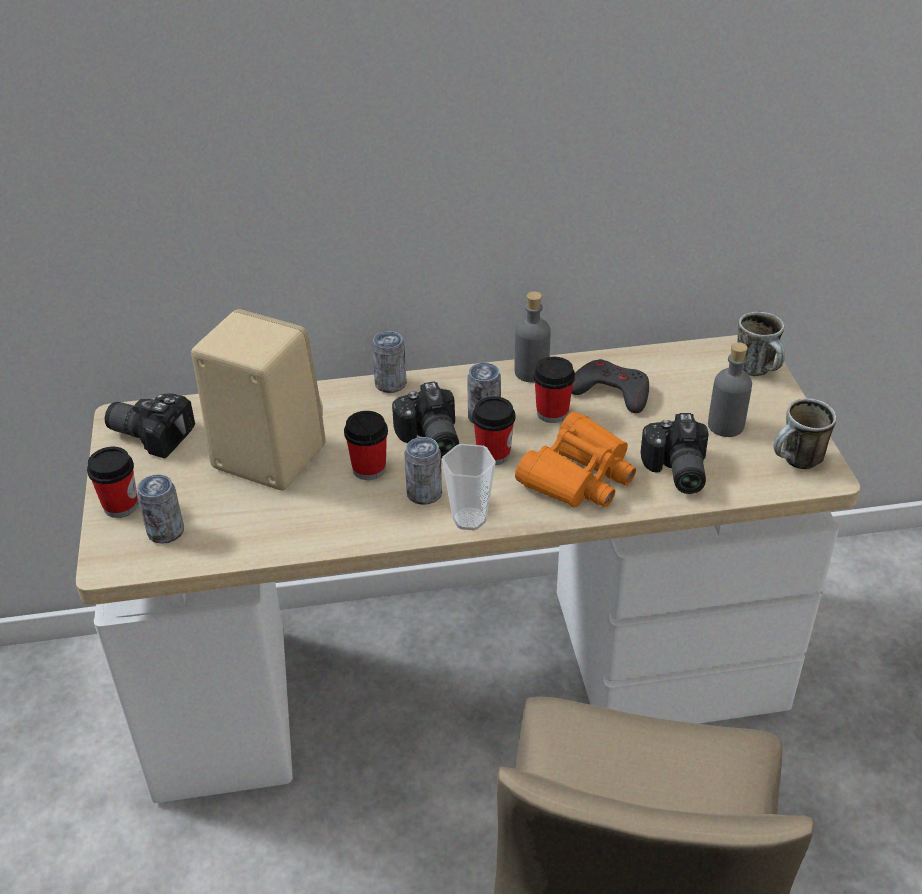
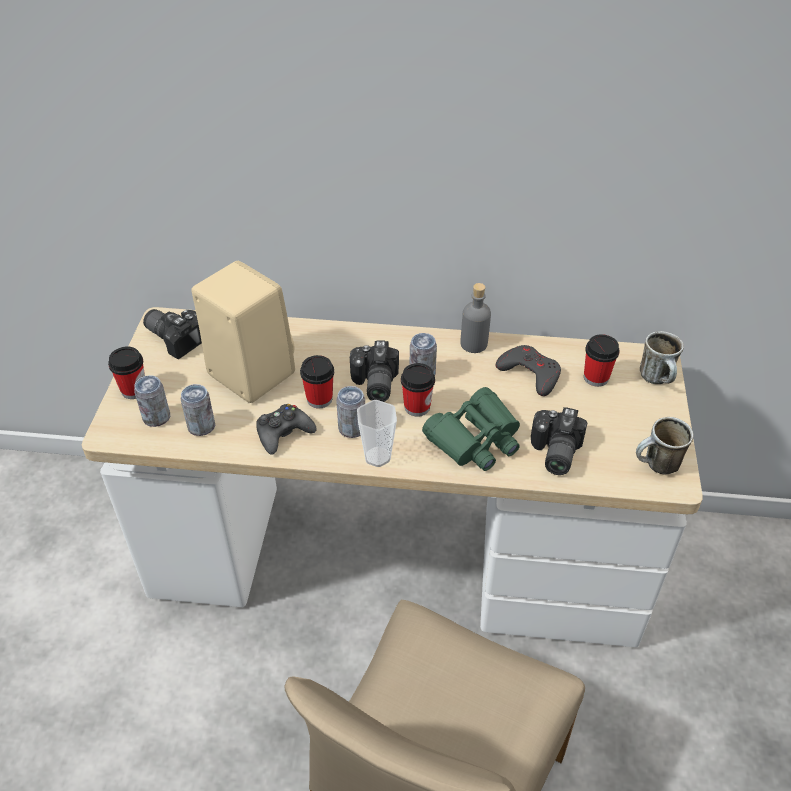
camera: 15 degrees right, 5 degrees up
can [372,331,407,393] -> can moved to [180,384,215,436]
orange binoculars [515,411,636,508] -> green binoculars [422,387,520,471]
cup [533,357,575,423] -> cup moved to [584,334,619,387]
grey bottle [708,342,752,437] -> none
none -> black game controller [256,404,316,455]

